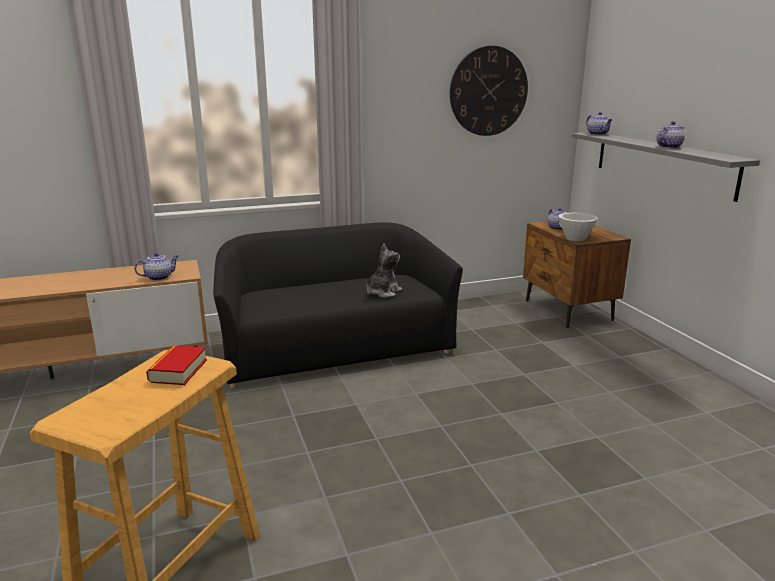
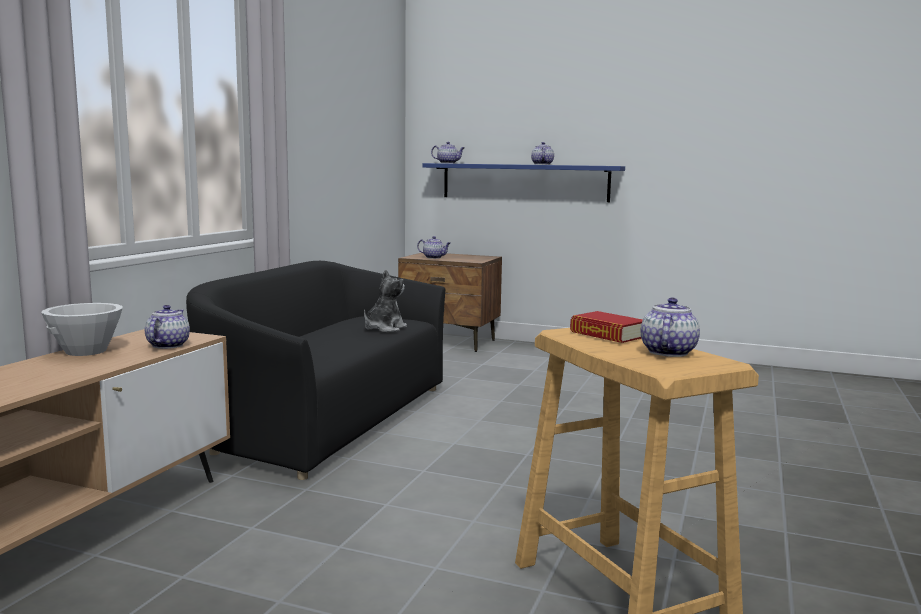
camera: 50 degrees left, 10 degrees down
plush toy [366,244,402,298] -> plush toy turned 45 degrees clockwise [364,269,407,332]
wall clock [450,46,528,136] -> none
white bowl [559,213,598,241] -> white bowl moved to [41,303,123,356]
grey shelf [572,132,760,202] -> blue shelf [423,163,625,202]
none -> teapot [641,298,700,357]

